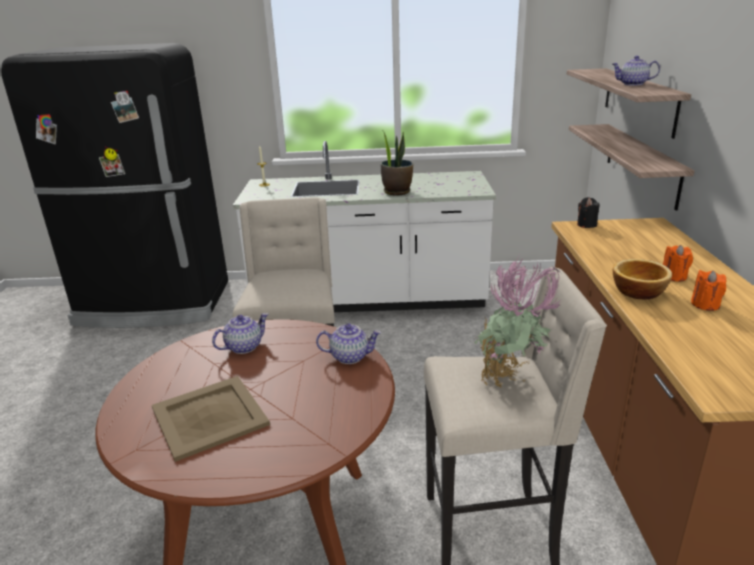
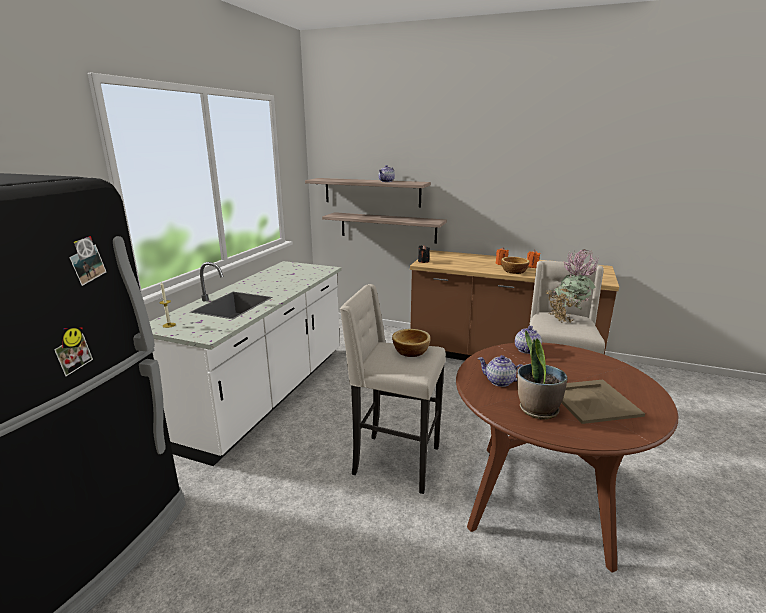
camera: 70 degrees left, 5 degrees down
teapot [212,313,269,354] -> teapot turned 45 degrees counterclockwise [478,355,523,387]
potted plant [381,130,414,196] -> potted plant moved to [517,330,568,420]
none -> bowl [392,329,431,357]

